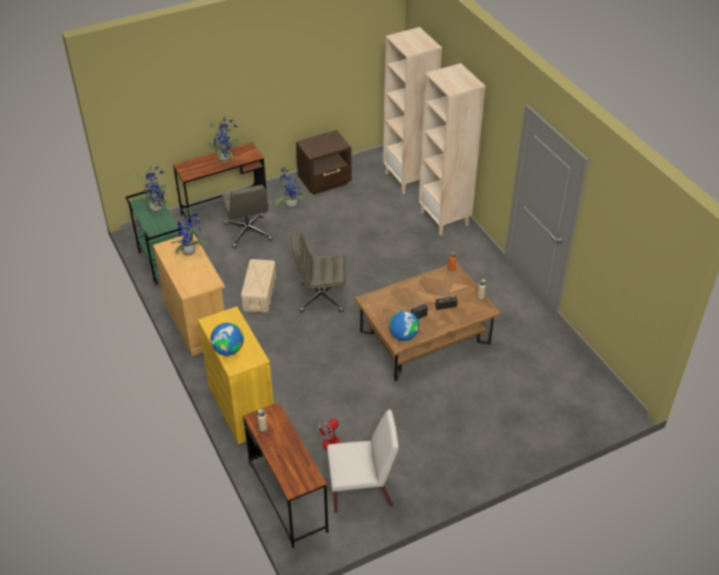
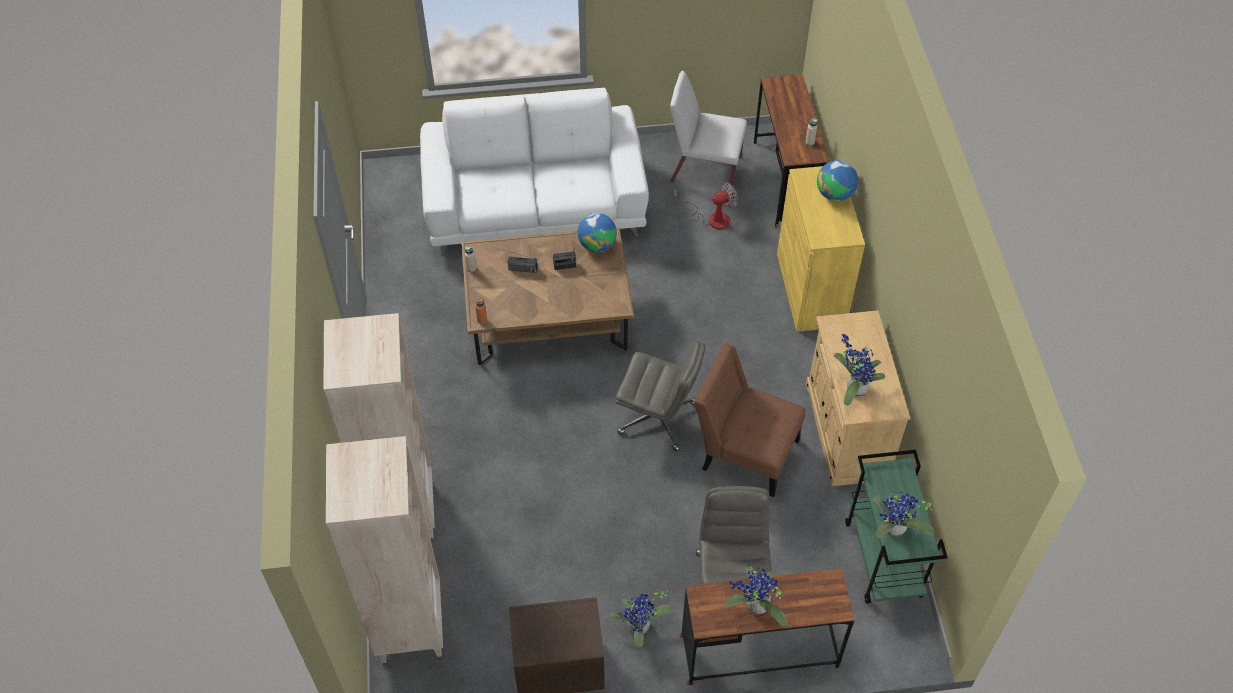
camera: 160 degrees left, 10 degrees up
beige storage box [241,259,276,313] -> brown chair [694,343,806,497]
none -> white sofa [420,88,649,255]

